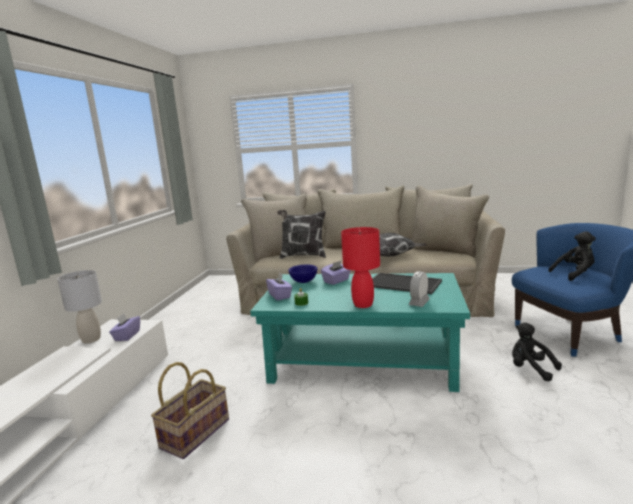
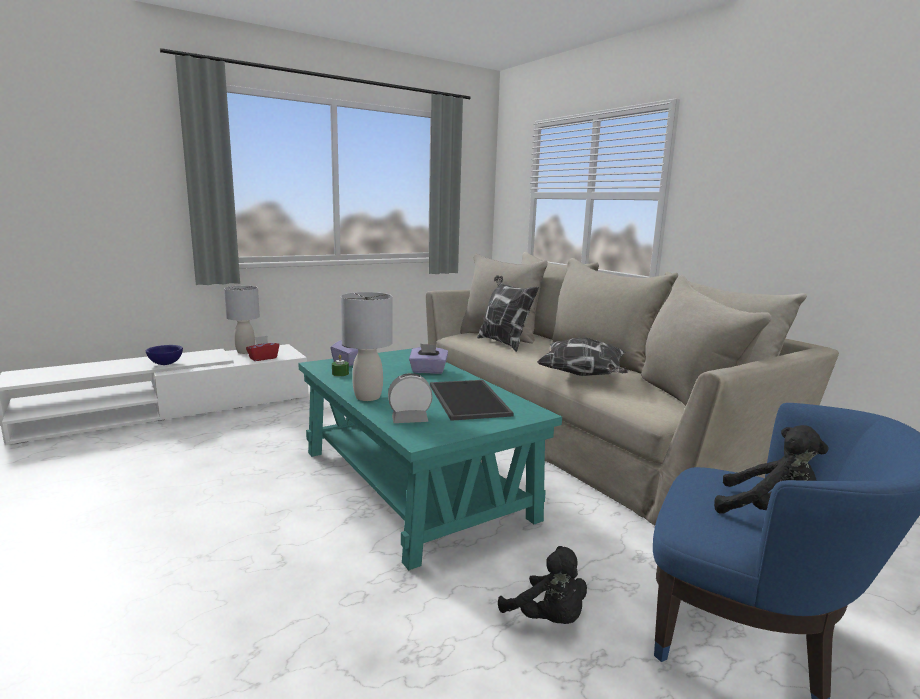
camera: 45 degrees right, 0 degrees up
purple tissue box [109,313,140,341] -> red tissue box [246,336,279,361]
basket [151,362,229,459] -> none
blue bowl [288,265,318,283] -> blue bowl moved to [146,345,183,365]
red table lamp [341,227,380,308] -> grey table lamp [341,292,393,401]
black plush toy [512,323,562,381] -> black plush toy turned 135 degrees clockwise [498,546,587,624]

